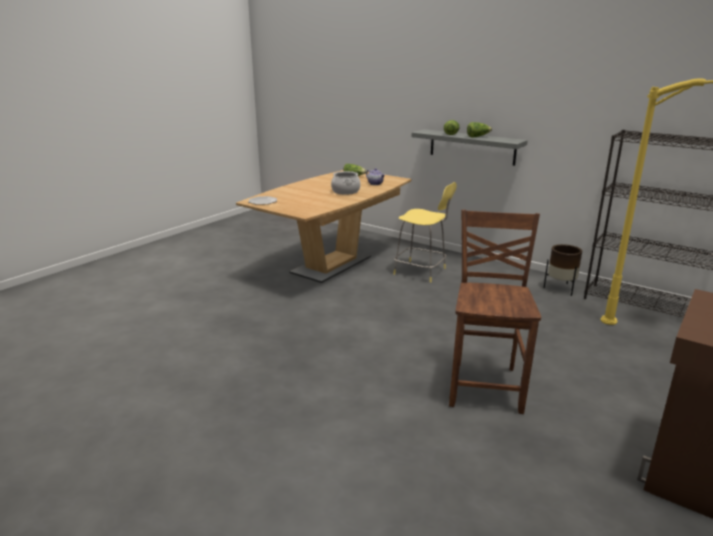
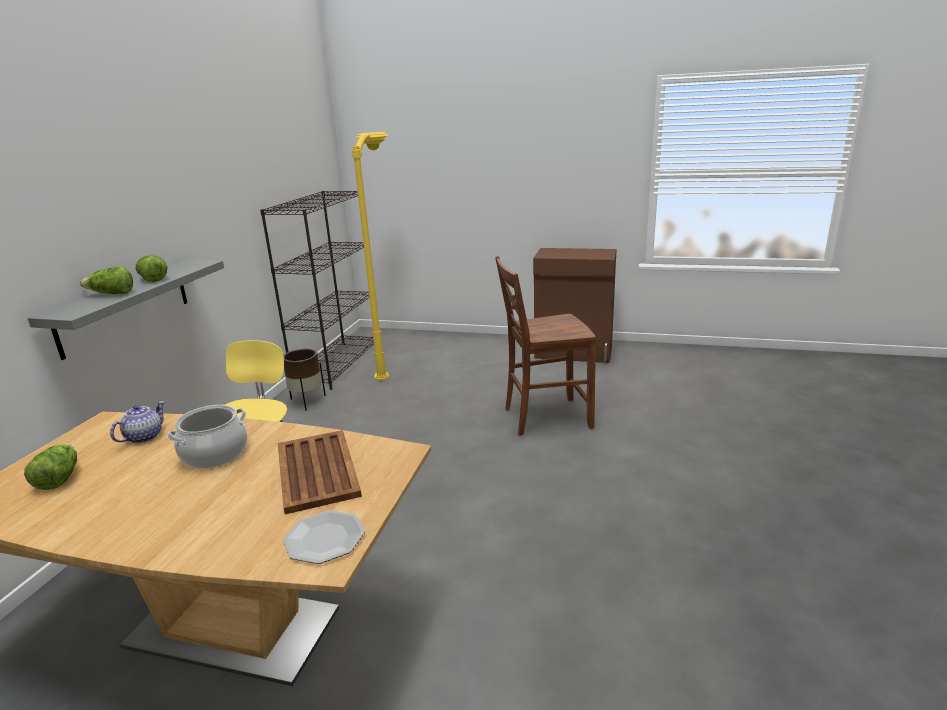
camera: 110 degrees left, 0 degrees up
none -> brown tray [278,430,362,514]

